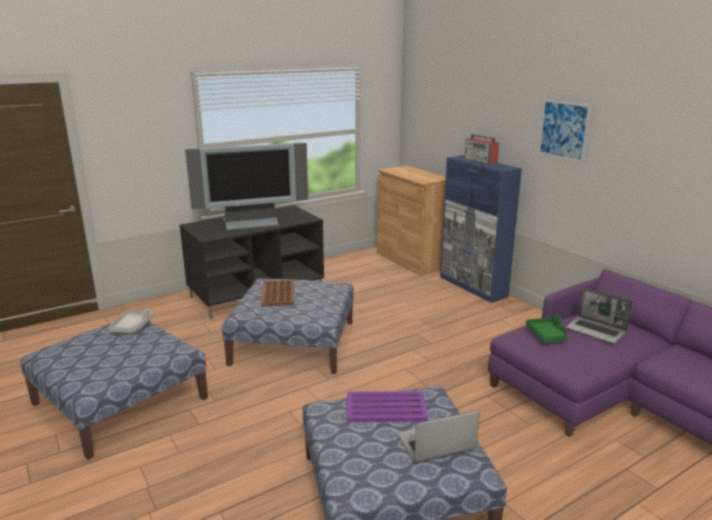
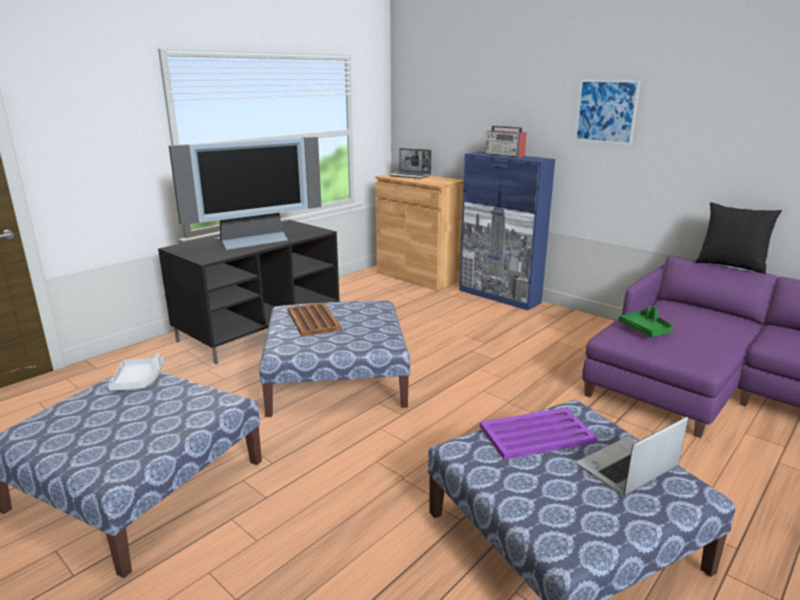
camera: 15 degrees left, 0 degrees up
laptop [566,288,632,343] -> laptop moved to [389,148,431,179]
none -> black pillow [695,202,782,274]

